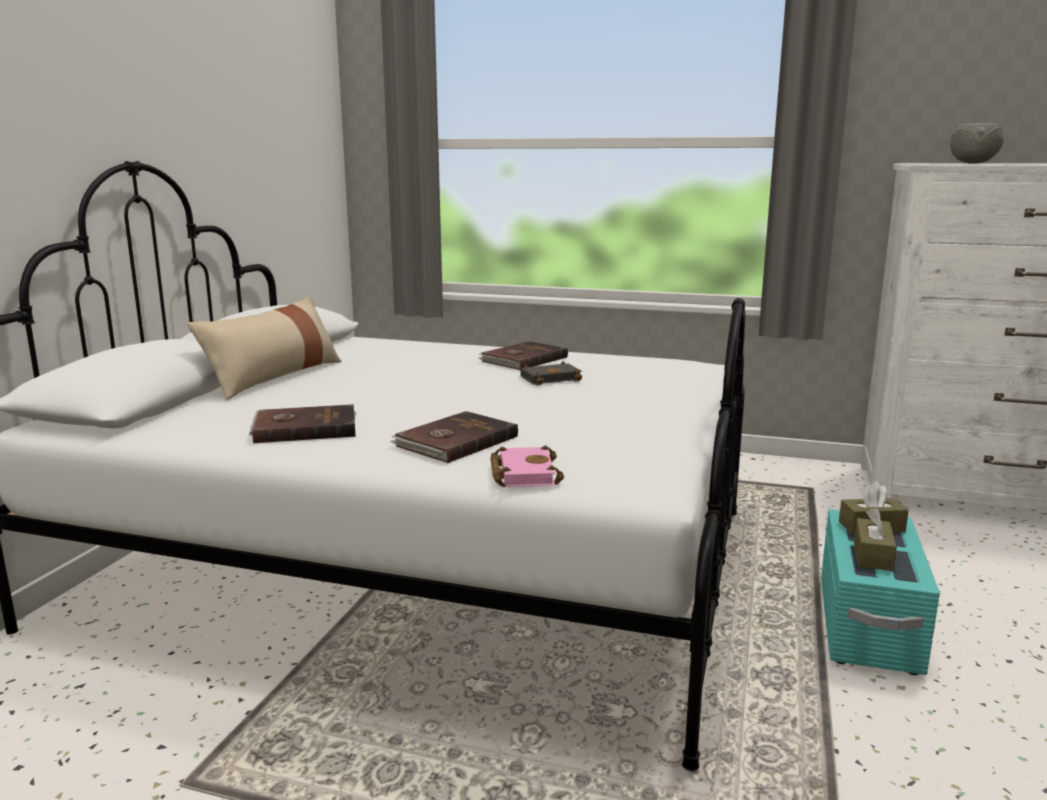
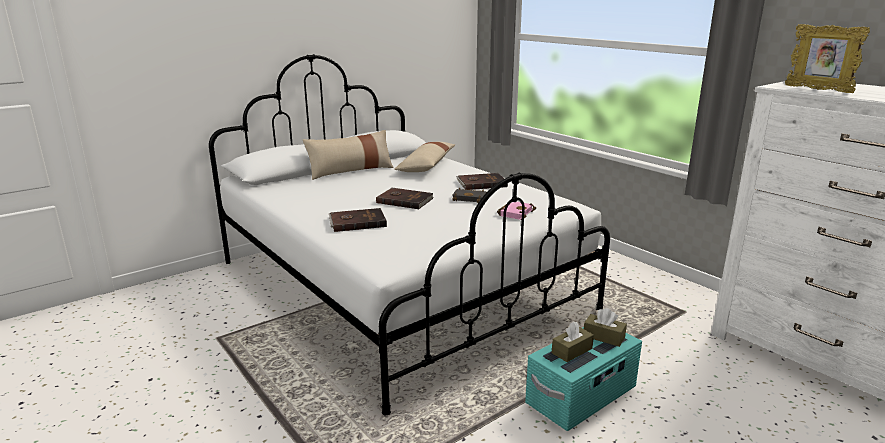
camera: 35 degrees right, 5 degrees up
brown book [249,404,356,443] -> brown book moved to [376,188,433,209]
pink book [490,445,564,487] -> pink book moved to [497,201,536,220]
grey bowl [950,123,1004,164] -> picture frame [785,24,870,93]
none -> beige pillow [394,142,455,172]

